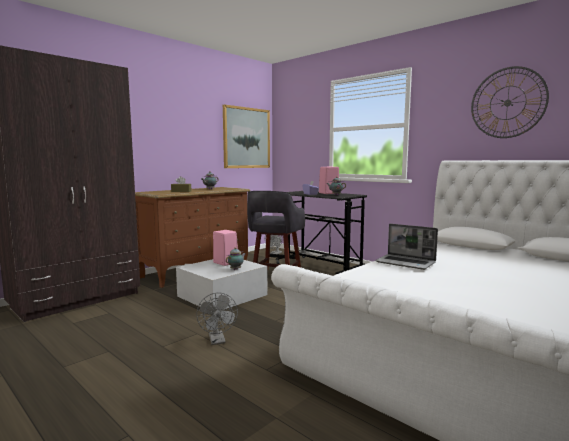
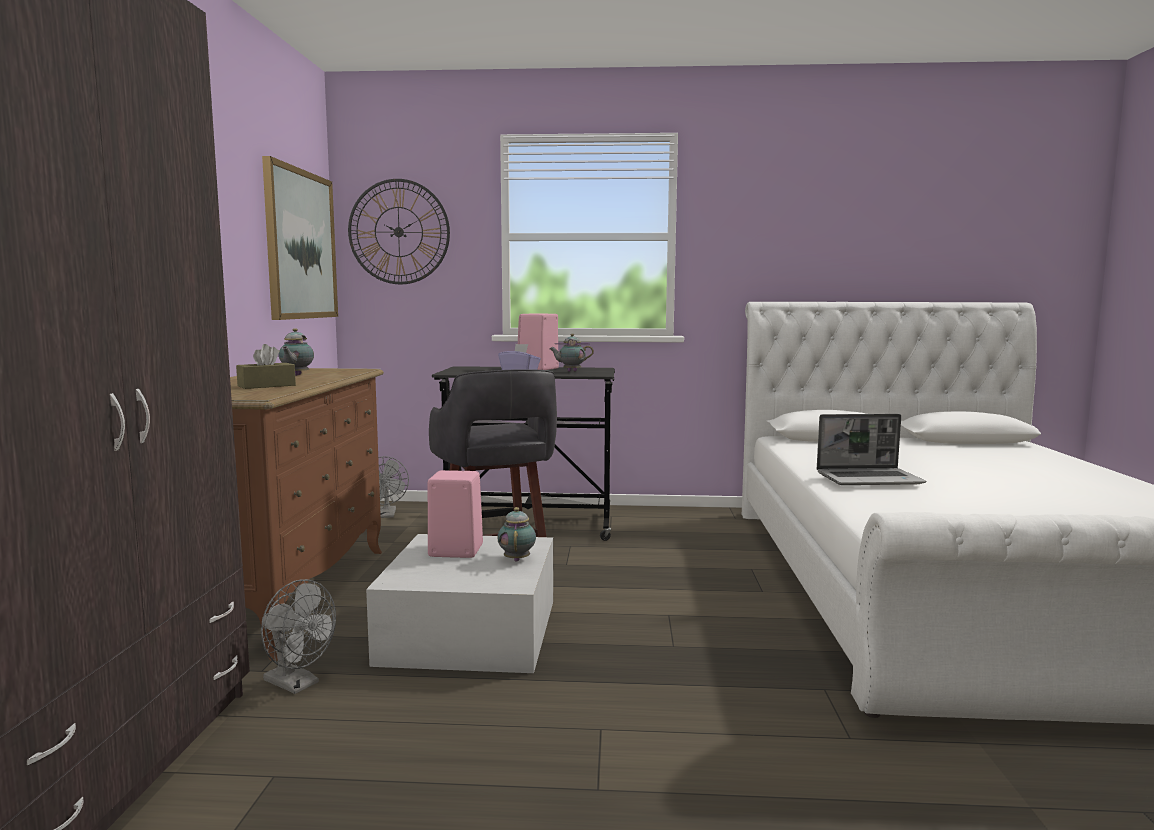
camera: 40 degrees left, 0 degrees up
grey fan [196,293,238,345] -> grey fan moved to [261,579,336,694]
wall clock [471,66,549,138] -> wall clock moved to [348,179,450,285]

